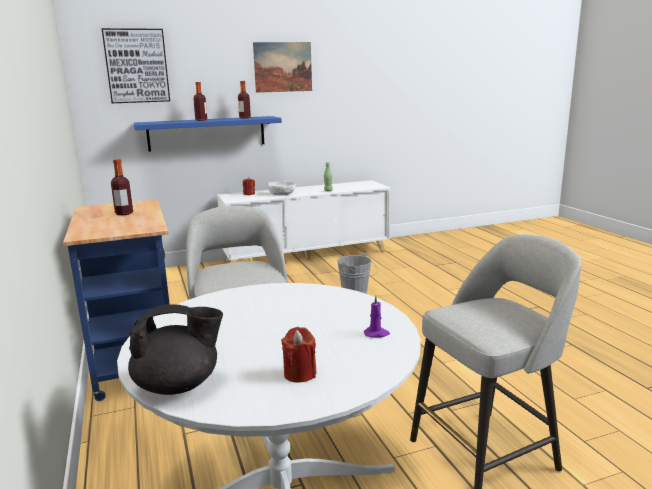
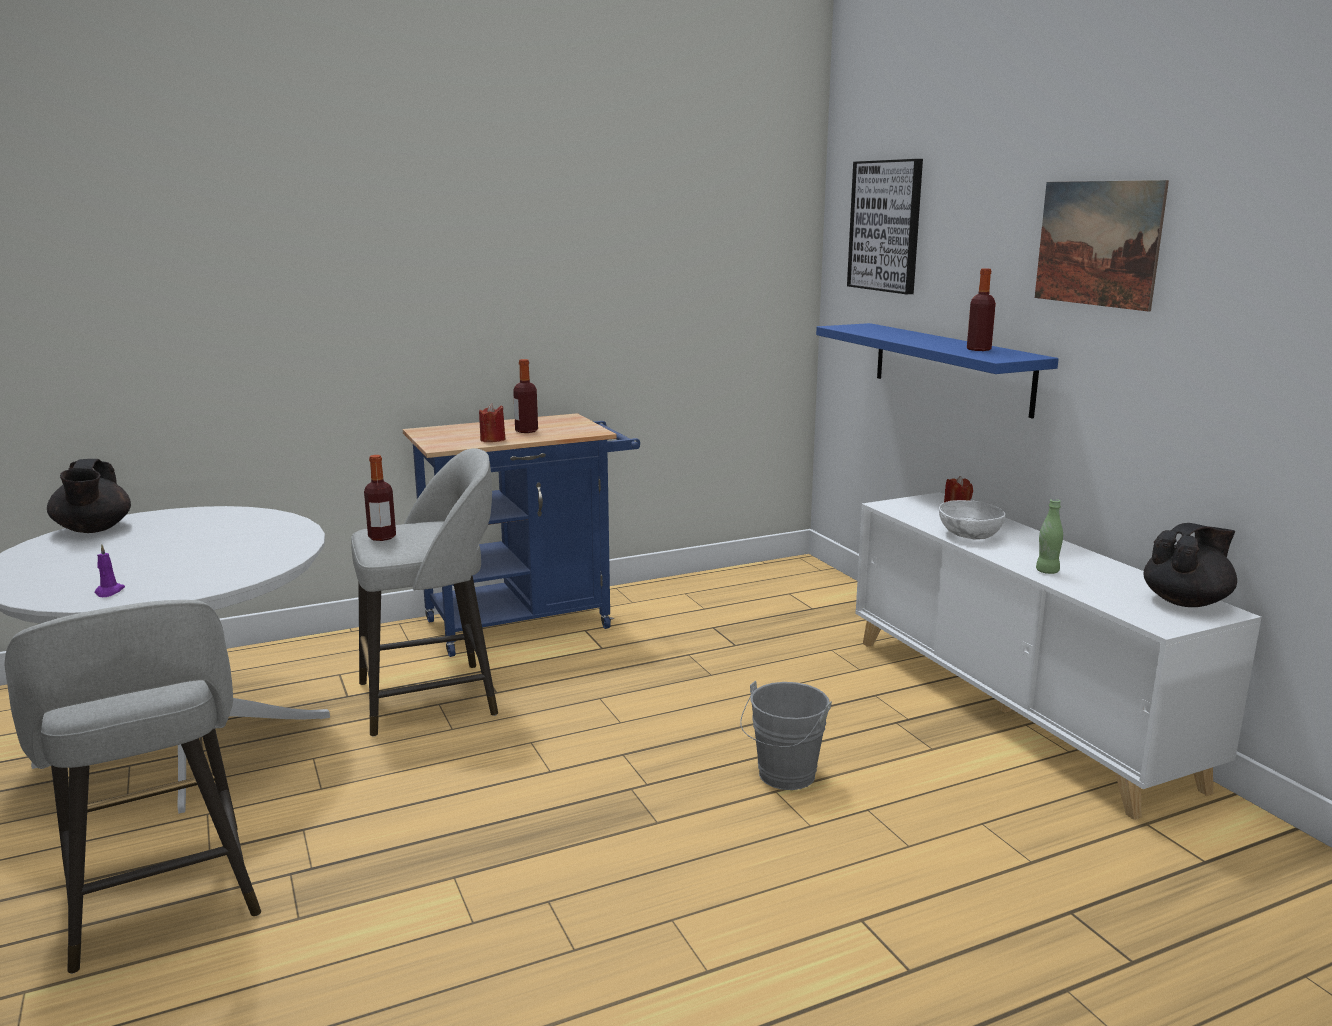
camera: 85 degrees right, 0 degrees up
bottle [193,82,207,121] -> bottle moved to [364,455,396,541]
red candle [281,327,317,382] -> red candle moved to [479,403,506,442]
none -> black teapot [1143,523,1237,607]

